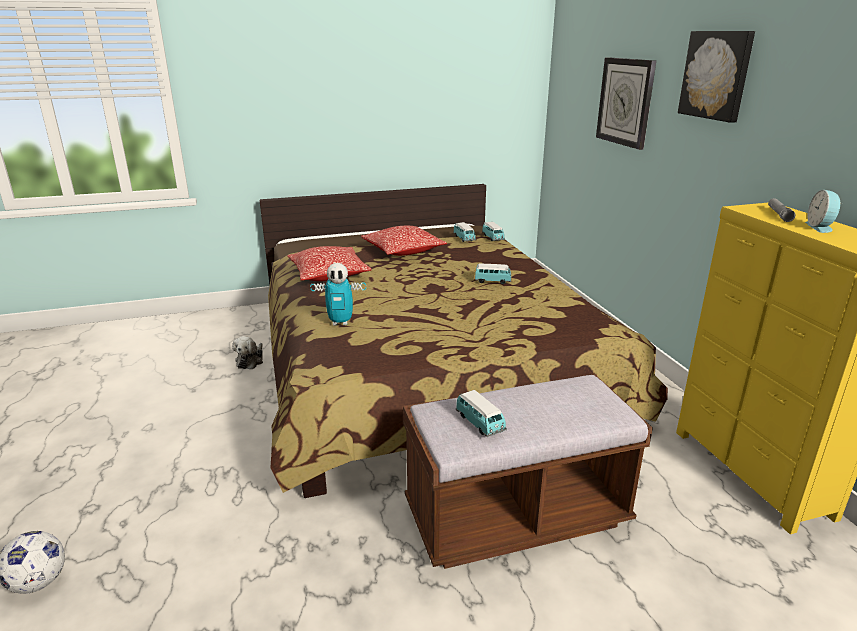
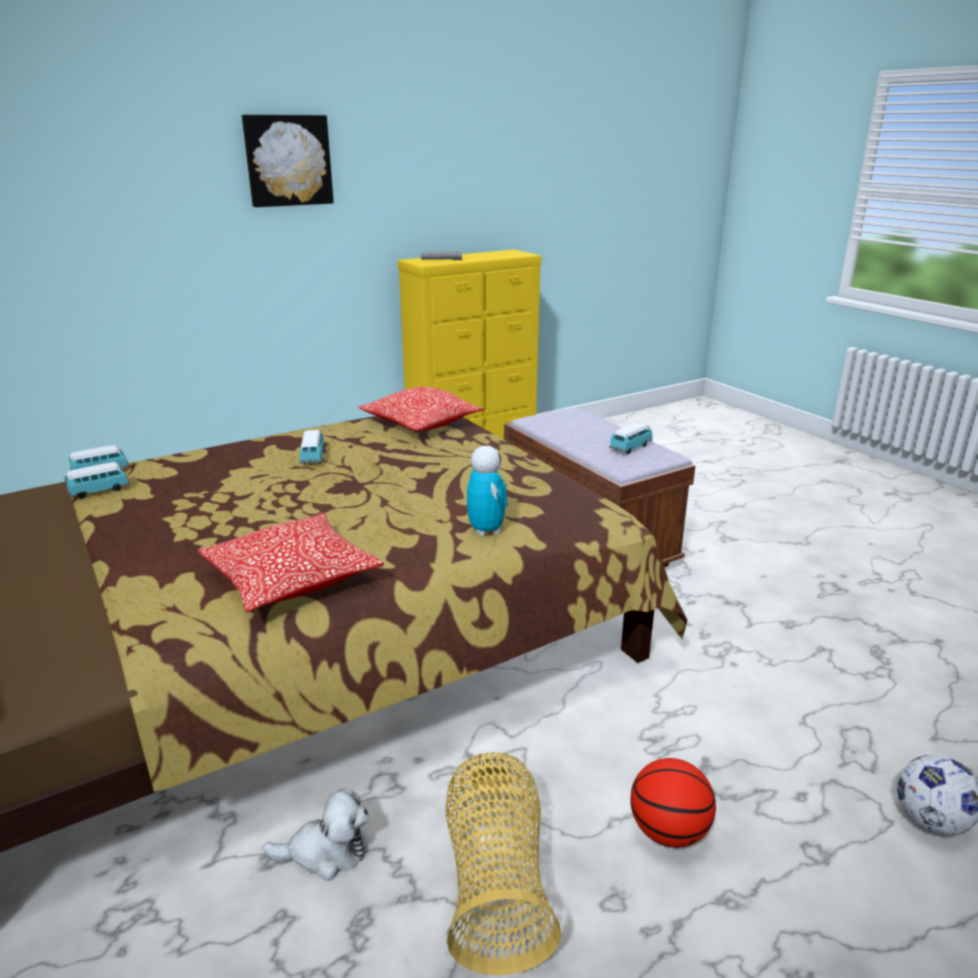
camera: 105 degrees left, 0 degrees up
pillow [361,226,447,256] -> pillow moved to [358,387,484,431]
wall clock [596,57,656,150] -> none
alarm clock [805,190,842,233] -> none
none -> basket [445,752,562,975]
none -> basketball [630,758,716,848]

